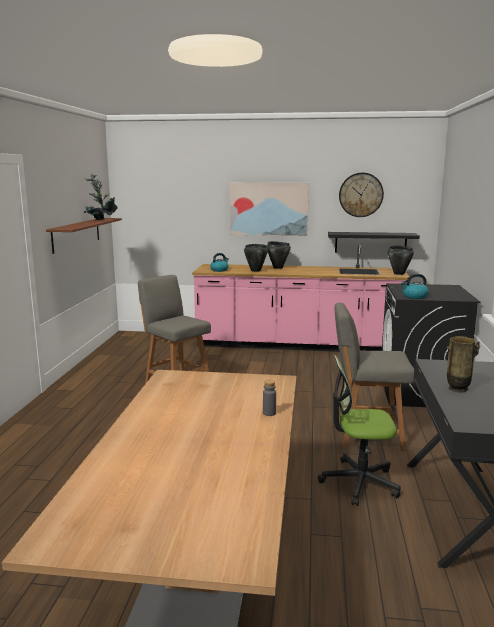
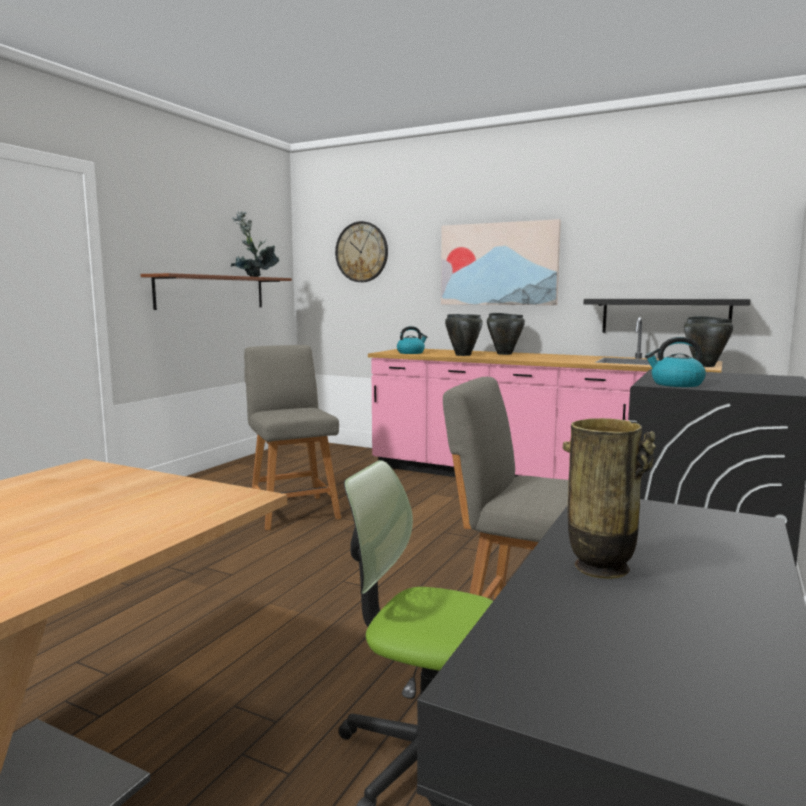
camera: 20 degrees right, 5 degrees down
grey bottle [263,380,276,416] -> none
wall clock [339,173,384,217] -> wall clock moved to [335,221,388,282]

